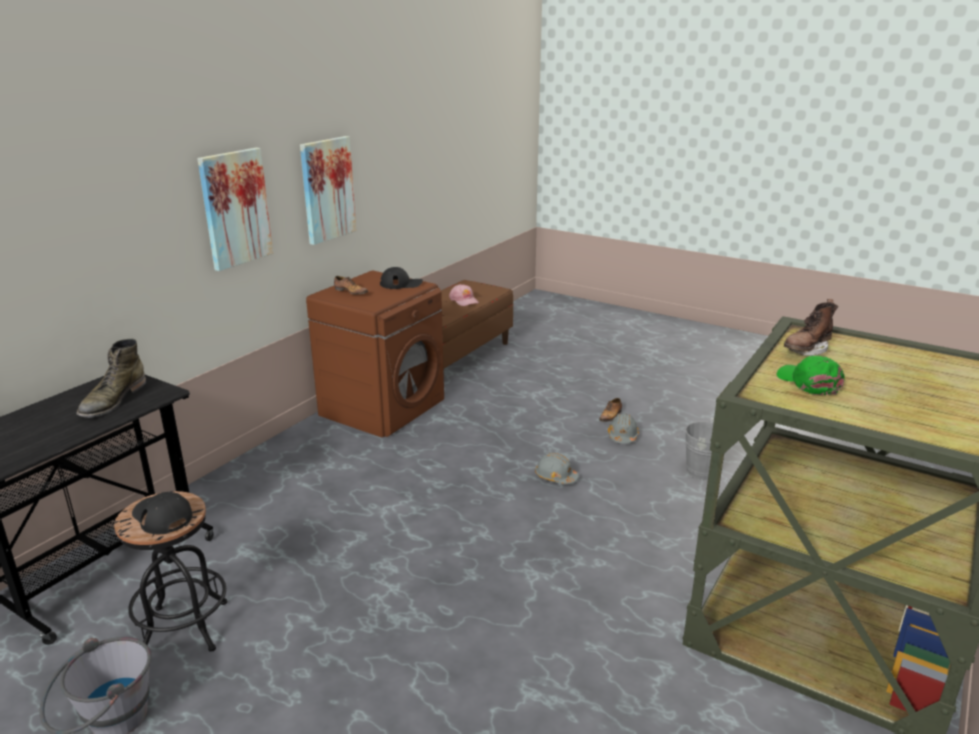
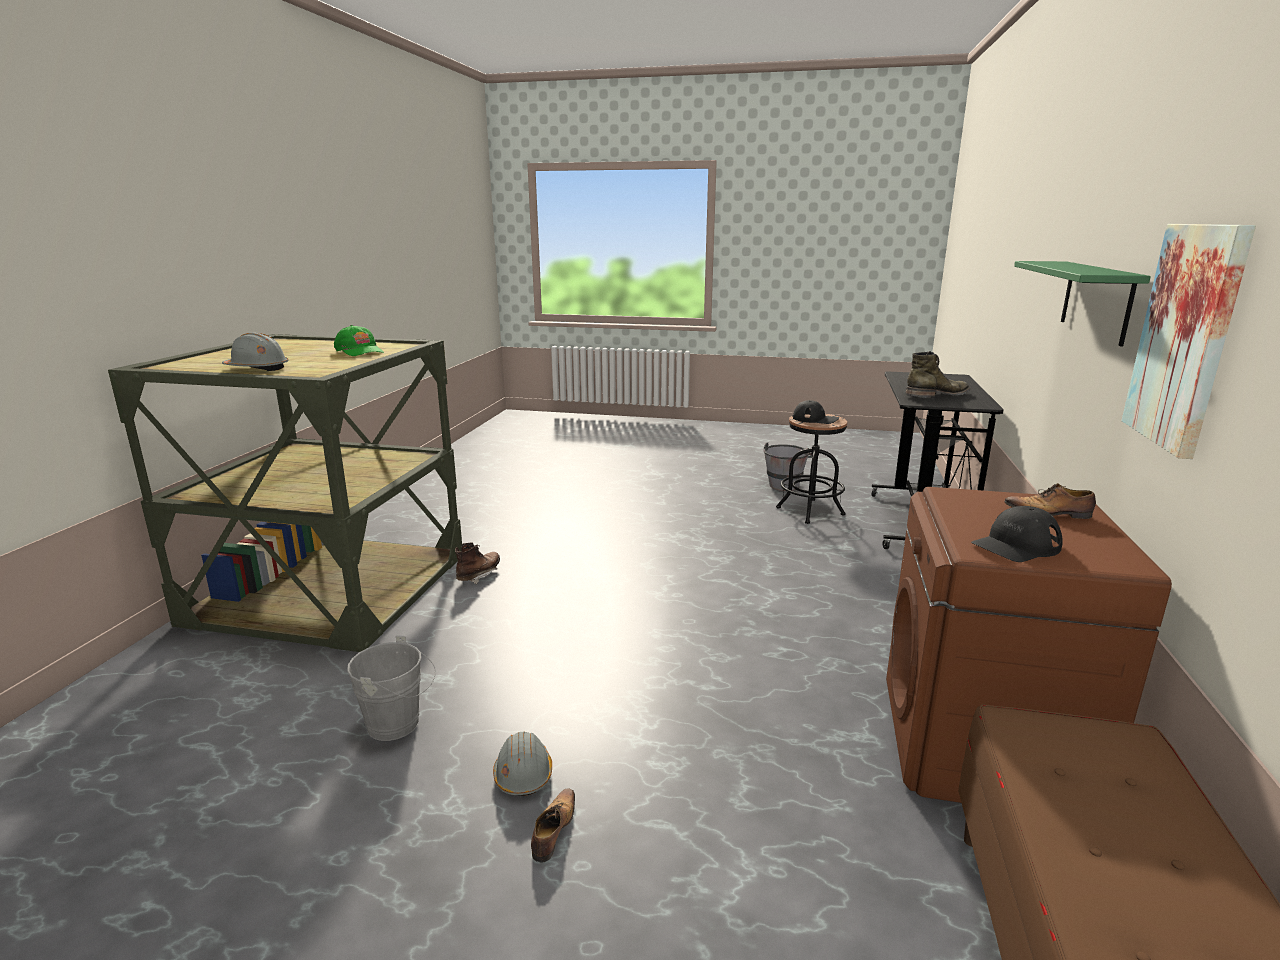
camera: 160 degrees right, 5 degrees down
green boot [76,338,146,418] -> green boot turned 75 degrees clockwise [905,351,970,398]
picture [197,148,273,271] -> green shelf [1014,261,1151,347]
pink cap [449,284,479,306] -> none
grey hard hat [535,453,579,484] -> grey hard hat moved to [222,332,289,371]
brown boot [784,299,838,356] -> brown boot moved to [455,543,500,584]

